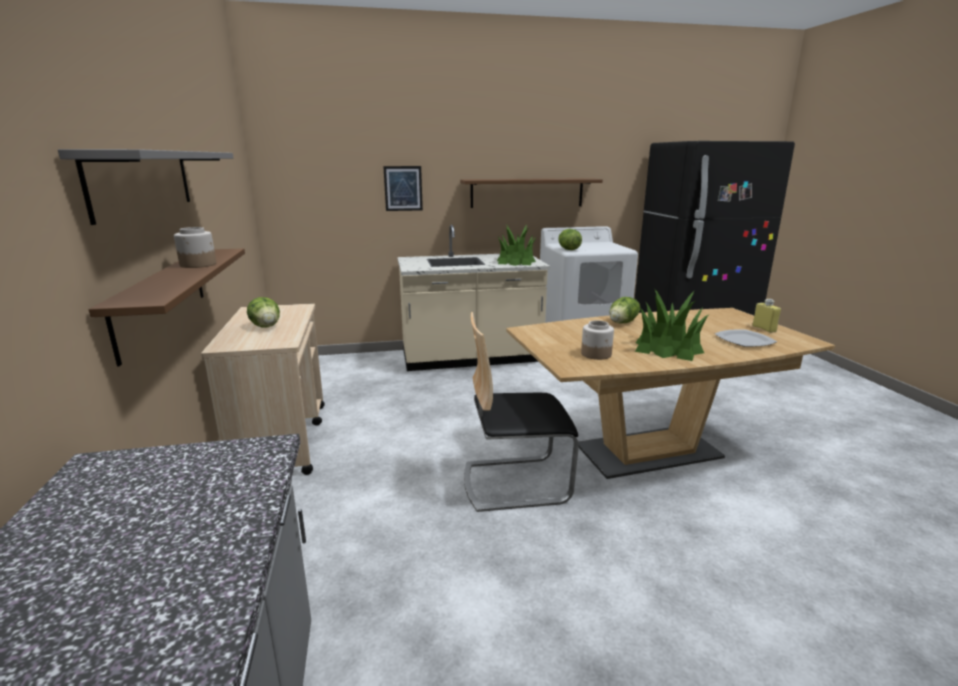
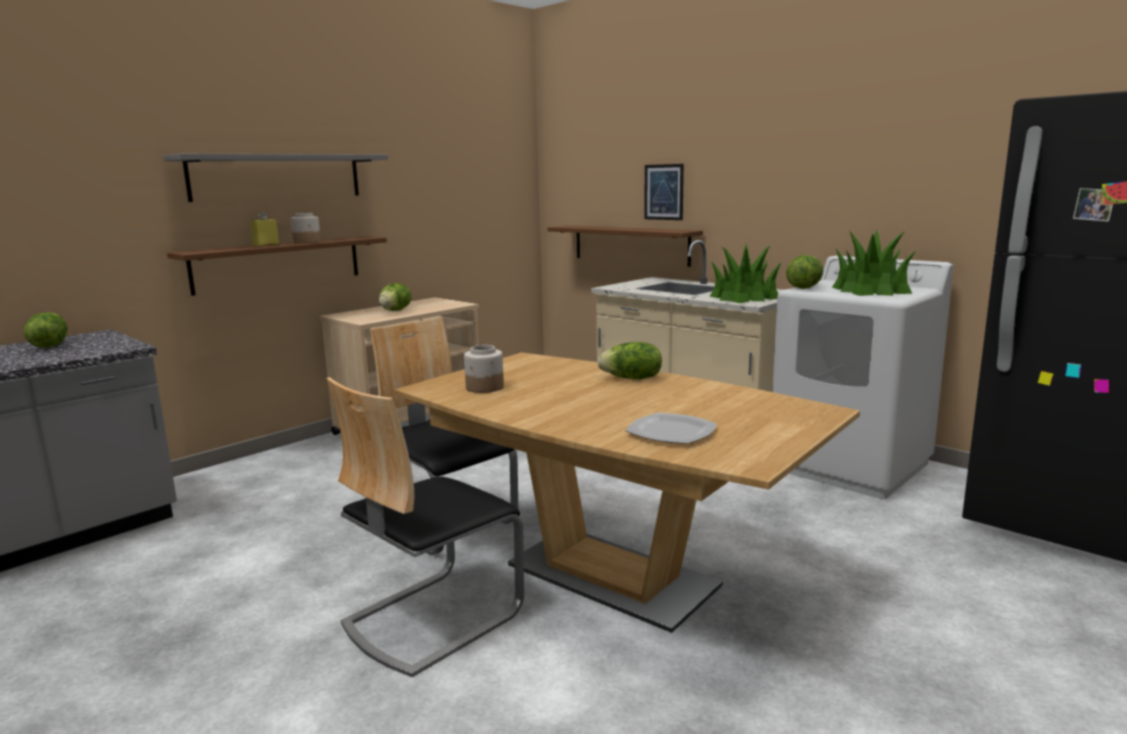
camera: 55 degrees right, 5 degrees down
brown shelf [460,178,603,208] -> brown shelf moved to [547,225,703,267]
potted plant [635,290,709,361] -> potted plant moved to [832,230,916,296]
yellow bottle [752,299,781,333] -> yellow bottle moved to [250,213,279,246]
none -> lettuce [24,312,67,347]
none -> chair [326,377,524,677]

